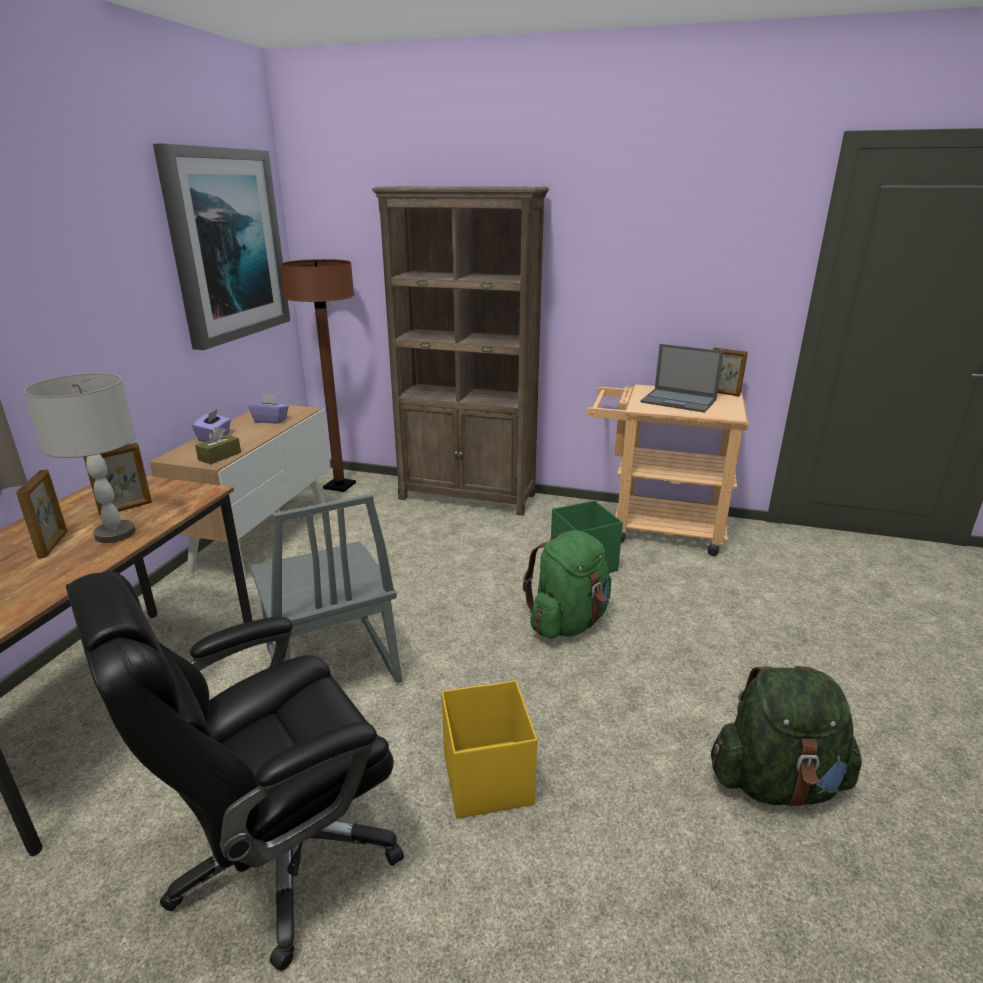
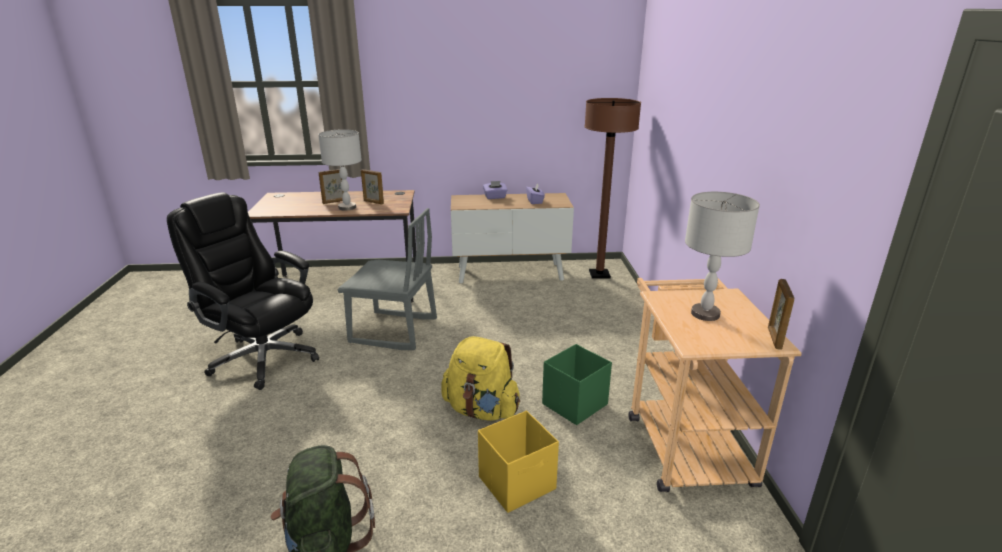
camera: 70 degrees right, 0 degrees up
picture [153,143,290,350] -> none
brown tissue box [195,427,241,464] -> none
grey chair [250,494,402,683] -> grey chair turned 120 degrees counterclockwise [337,208,437,350]
brown bookcase [372,186,549,516] -> none
yellow storage box [442,680,537,819] -> yellow storage box moved to [478,411,559,513]
green backpack [523,530,611,639] -> yellow backpack [442,336,520,421]
laptop [640,344,724,413] -> grey table lamp [685,192,760,321]

